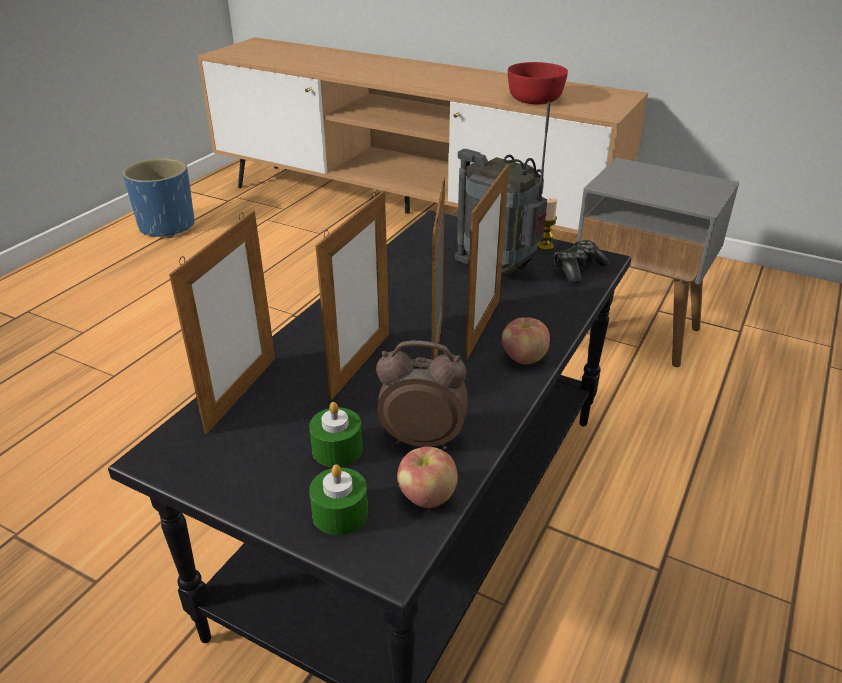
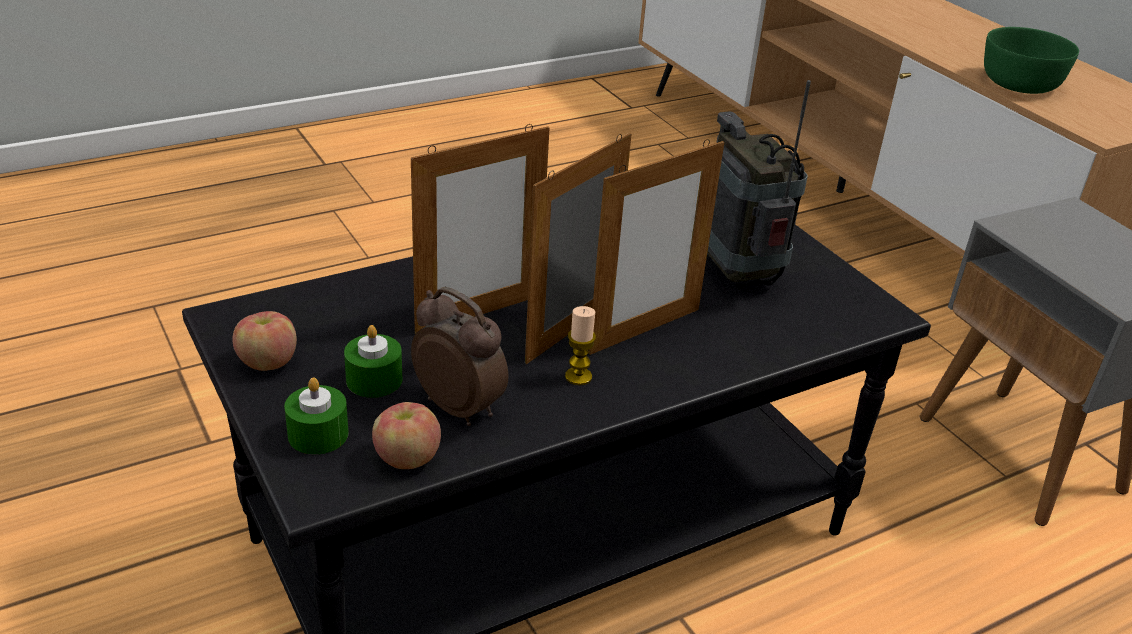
camera: 30 degrees right, 0 degrees up
blue planter [123,158,195,238] -> none
picture frame [169,211,275,434] -> none
apple [502,317,550,364] -> apple moved to [233,311,297,371]
red bowl [508,62,568,104] -> green bowl [984,27,1079,94]
candle [537,198,557,250] -> candle moved to [565,306,596,385]
game controller [554,240,610,284] -> none

